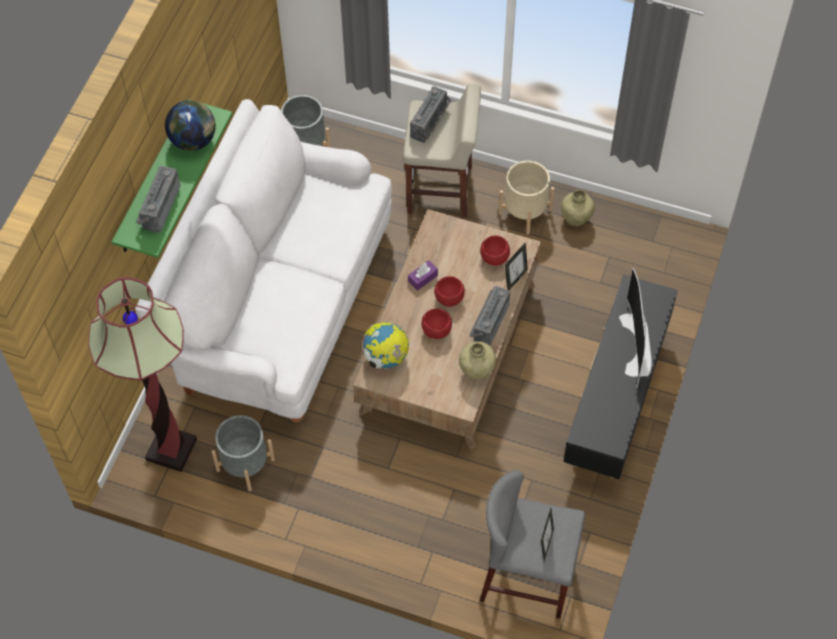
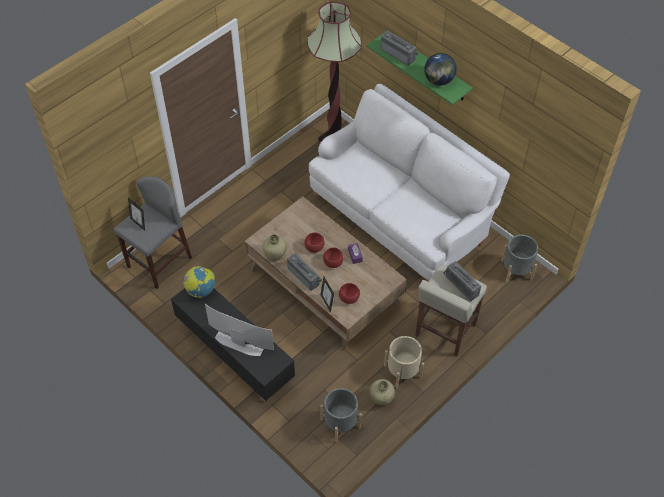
camera: 115 degrees right, 5 degrees down
grey planter [211,415,275,491] -> grey planter moved to [320,388,362,442]
globe [363,322,409,369] -> globe moved to [182,266,215,298]

